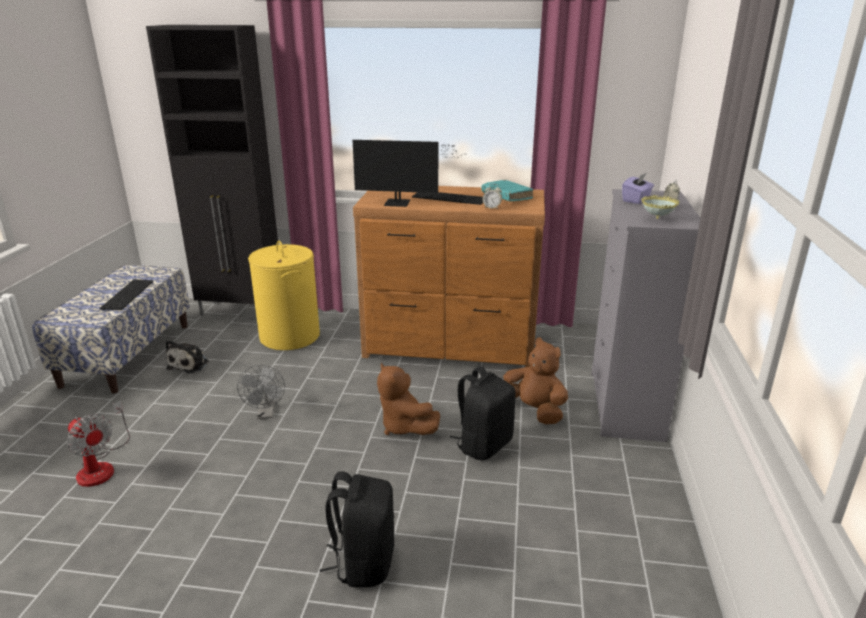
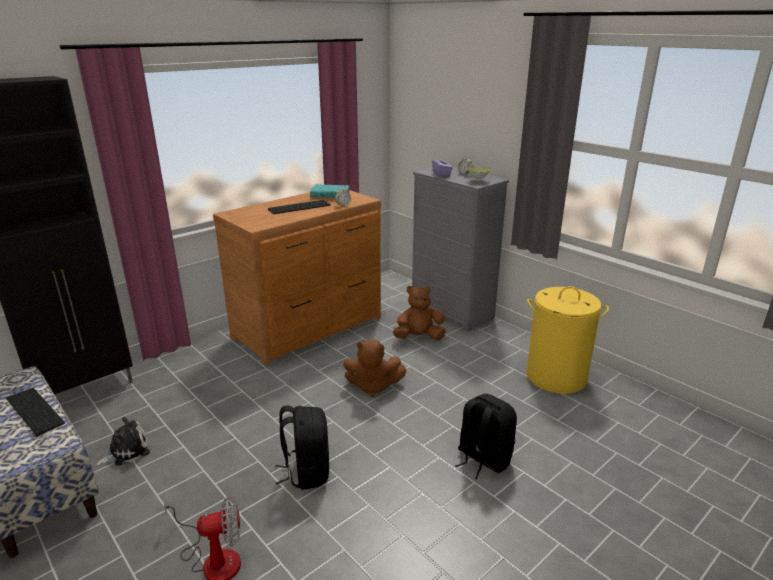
camera: 50 degrees left, 0 degrees up
plush toy [166,340,209,373] -> plush toy turned 90 degrees counterclockwise [95,417,150,466]
grey fan [237,365,285,419] -> none
yellow laundry basket [248,241,320,350] -> yellow laundry basket moved to [526,286,609,394]
monitor [353,140,467,207] -> none
black backpack [450,366,516,460] -> black backpack moved to [275,405,329,490]

